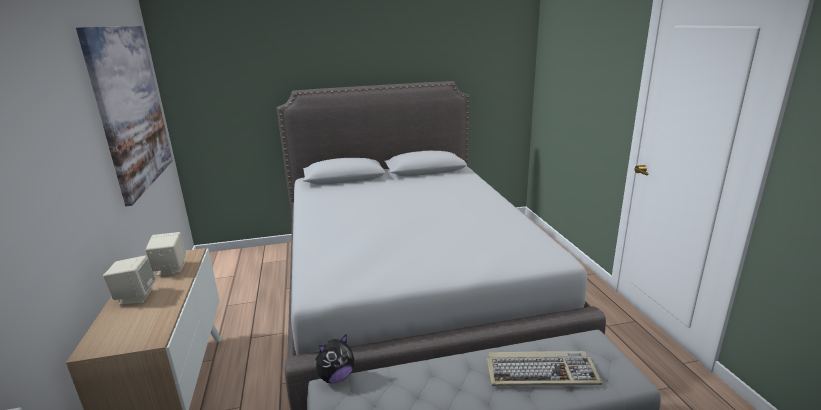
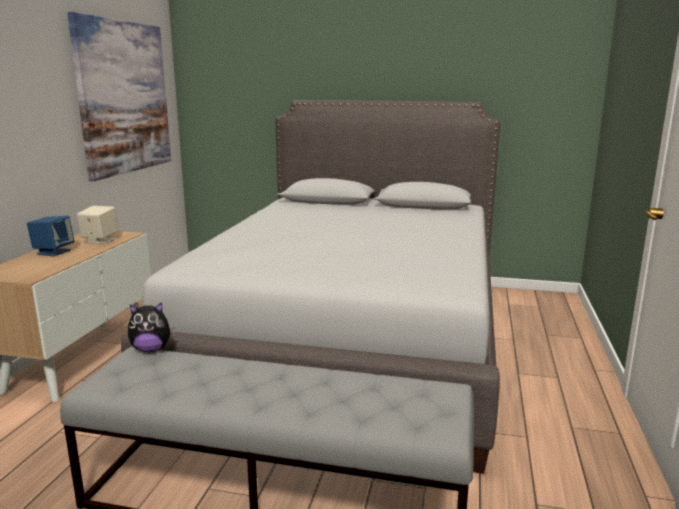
camera: 25 degrees right, 5 degrees down
beige speaker [103,256,156,305] -> blue speaker [27,216,74,256]
keyboard [487,351,602,386] -> none

